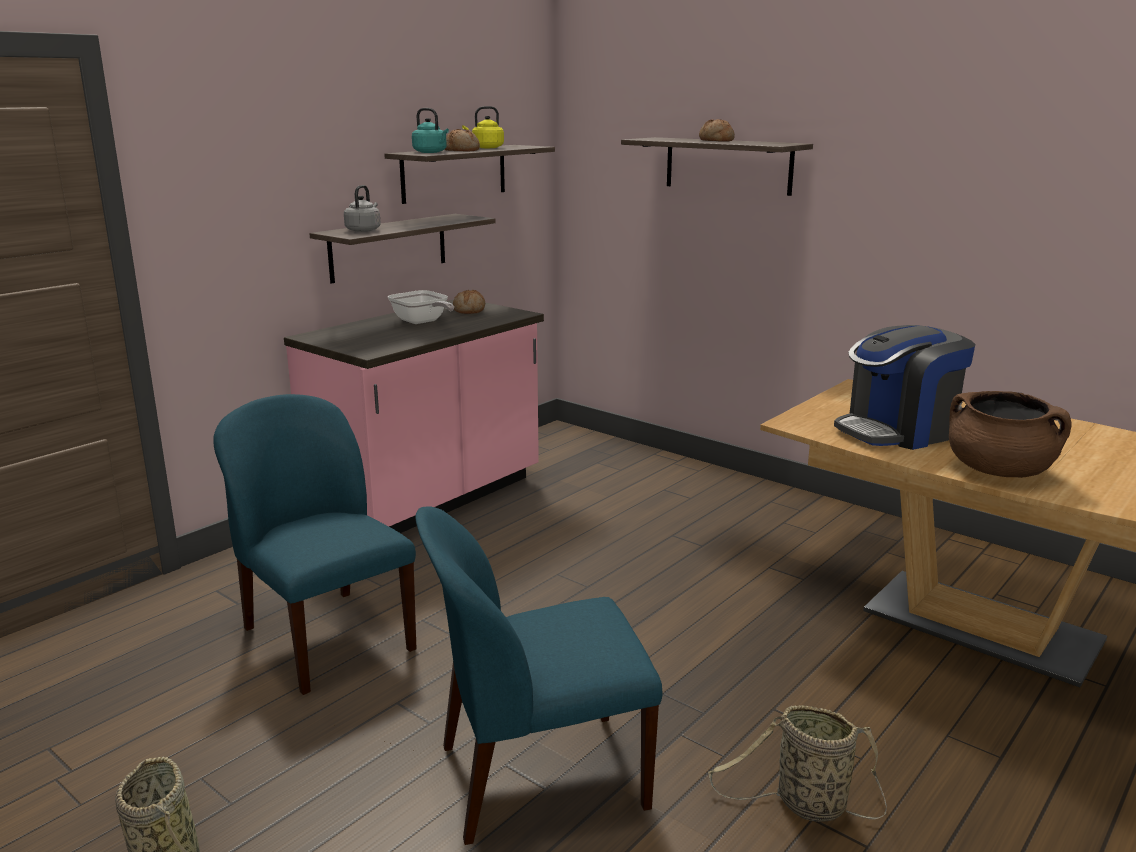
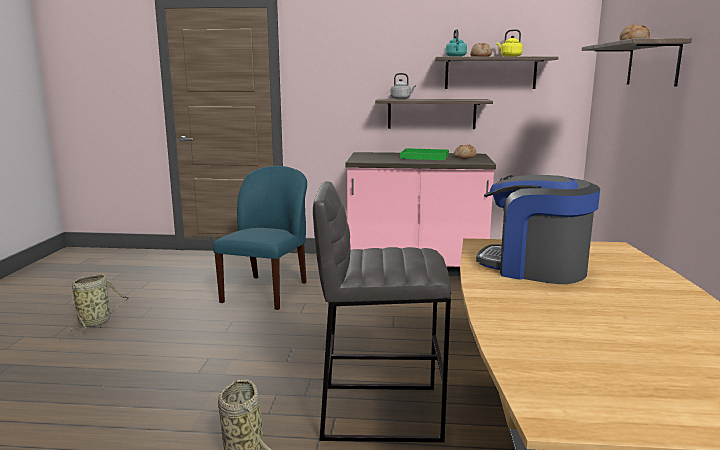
camera: 55 degrees right, 5 degrees down
frying pan [388,290,454,324] -> green tray [400,148,449,160]
blue chair [415,507,663,845] -> none
brown cooking pot [949,391,1071,478] -> none
none -> grey stool [313,181,451,442]

